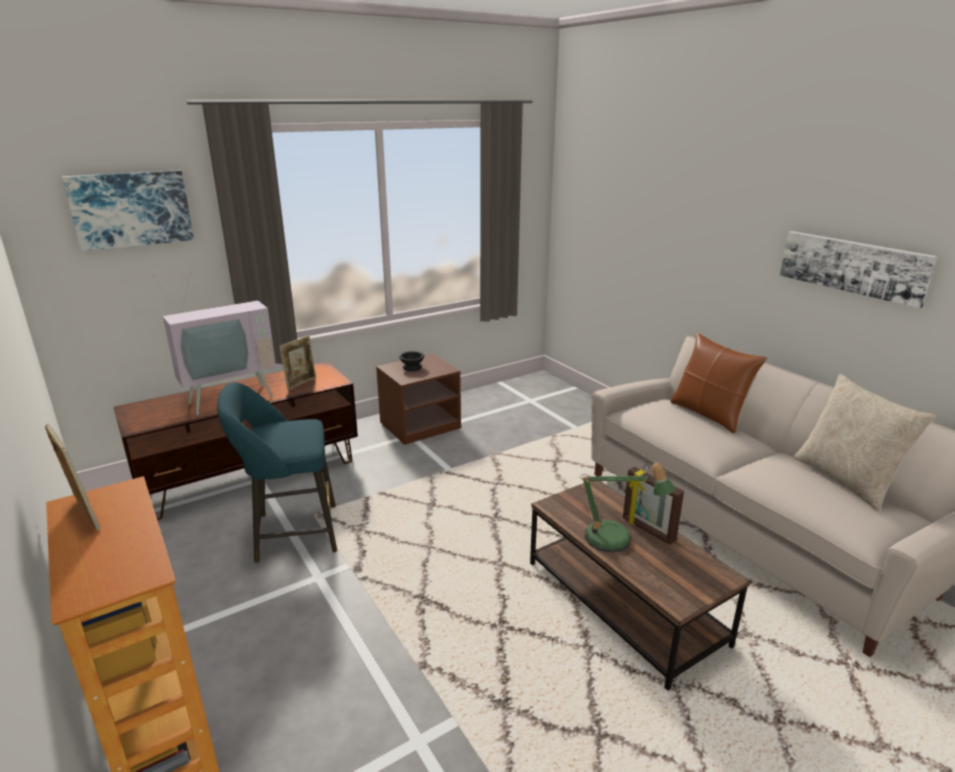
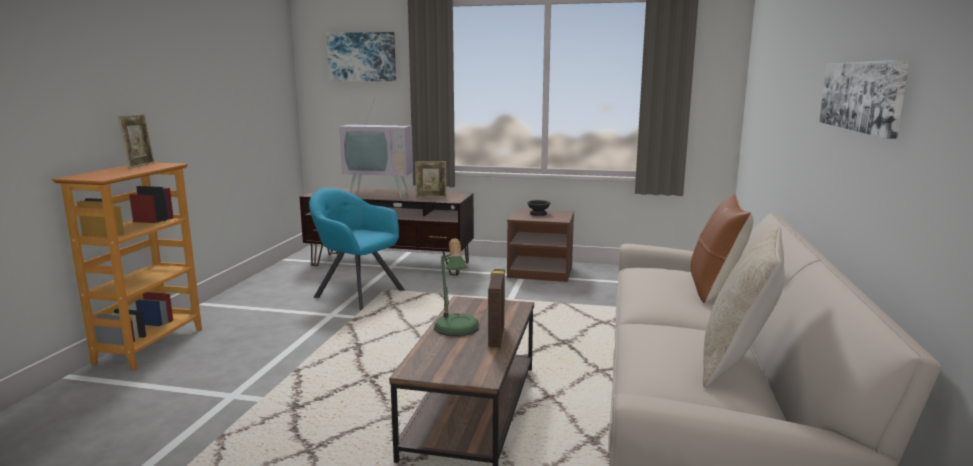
camera: 45 degrees right, 10 degrees down
turquoise stool [217,382,337,563] -> turquoise armchair [309,188,405,310]

